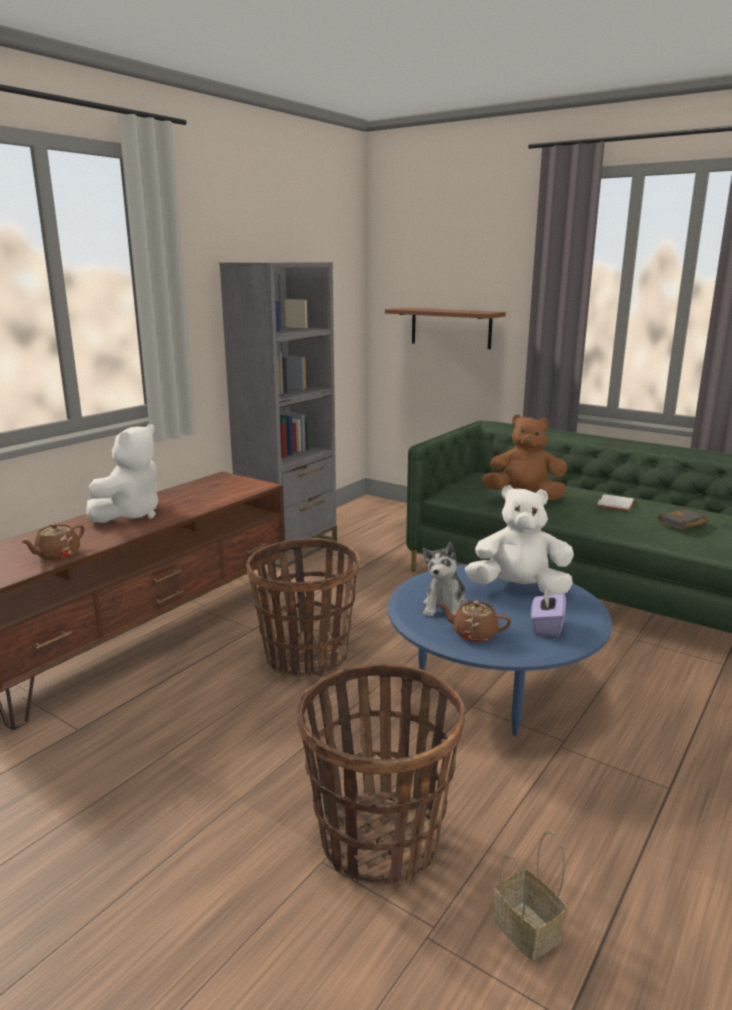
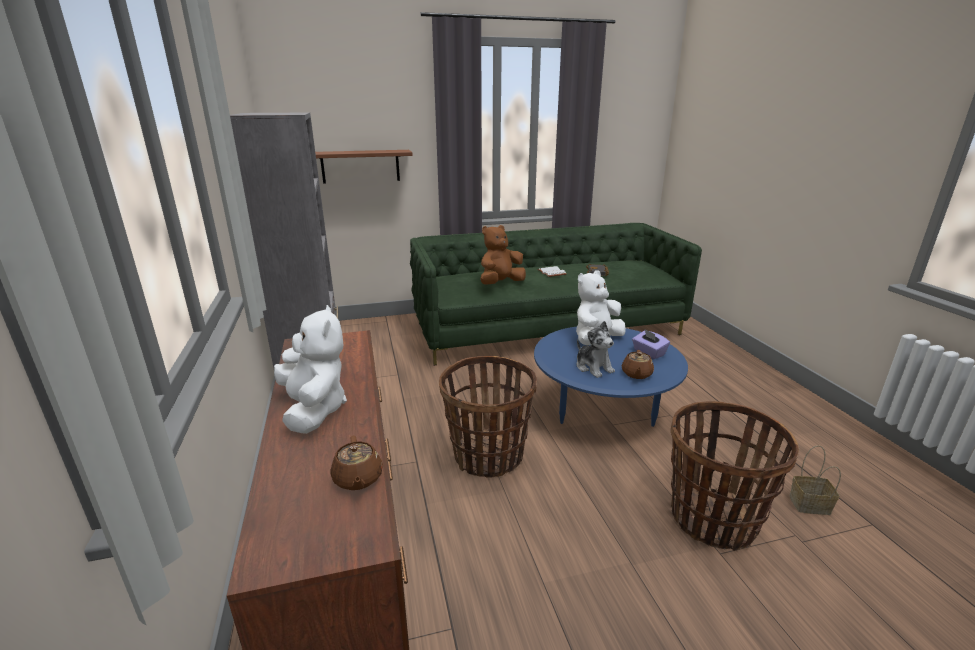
camera: 50 degrees left, 5 degrees up
brown teapot [439,601,511,642] -> brown teapot turned 45 degrees counterclockwise [622,350,654,379]

